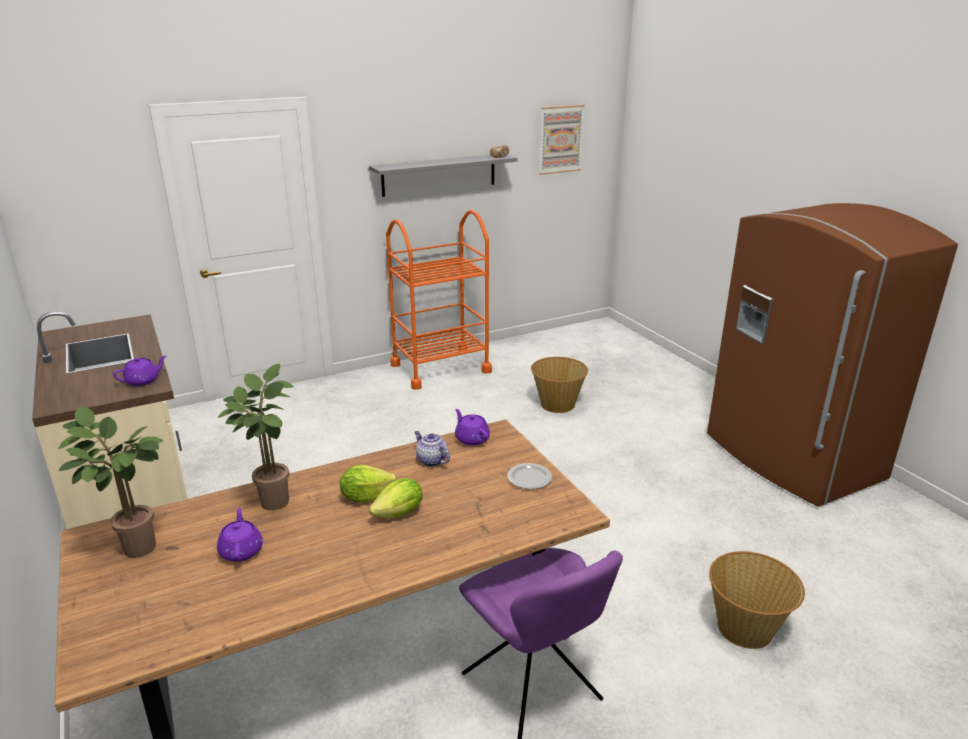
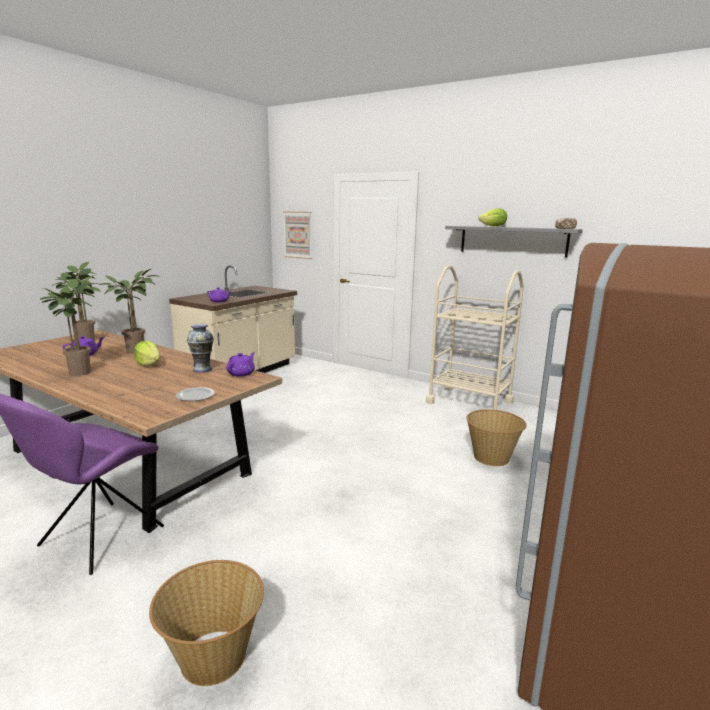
camera: 60 degrees right, 10 degrees down
lettuce [369,478,423,518] -> lettuce moved to [478,208,507,227]
orange cart [386,210,492,390] -> beige cart [426,265,524,410]
teapot [415,431,450,467] -> vase [187,323,214,373]
picture [539,105,585,175] -> picture moved to [283,212,312,259]
none -> potted plant [40,275,101,376]

